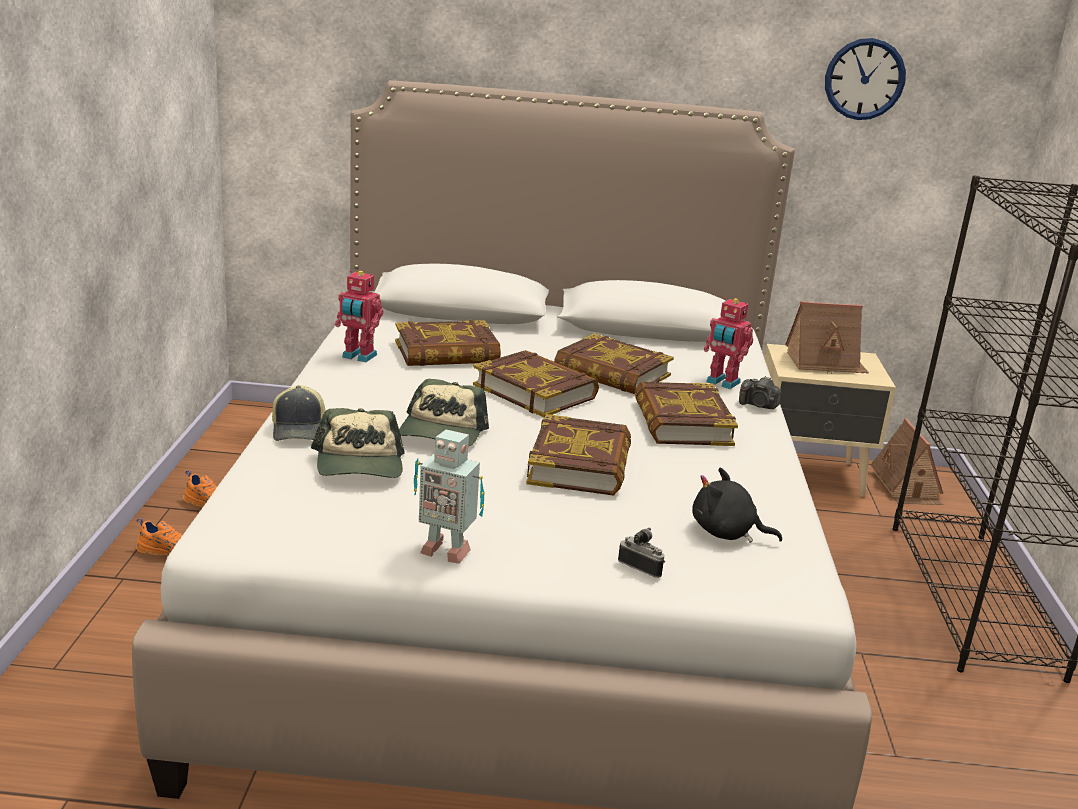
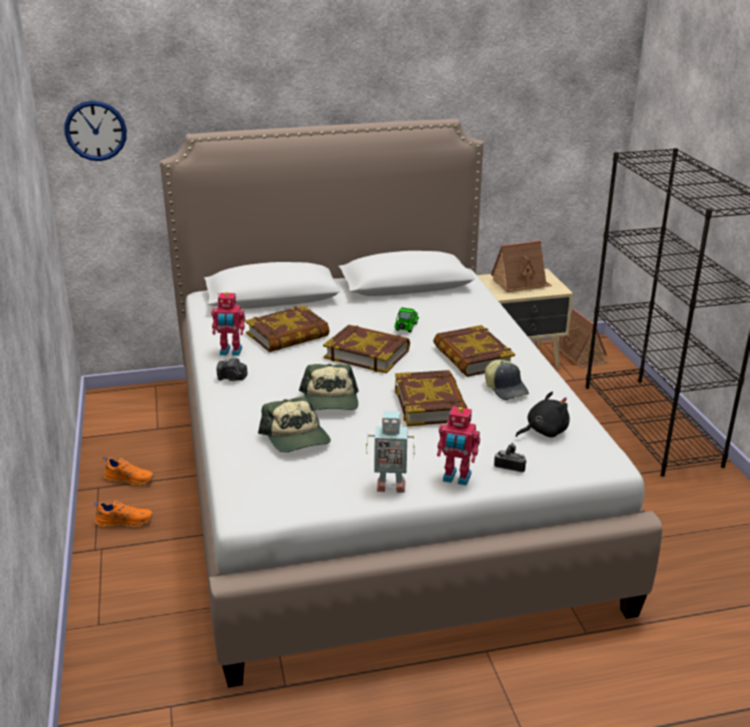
camera: 15 degrees left, 5 degrees up
cap [272,385,326,441] -> cap moved to [485,360,529,400]
book [554,333,674,394] -> toy car [394,307,419,332]
black plush toy [692,468,782,543] -> black plush toy turned 150 degrees clockwise [516,391,570,438]
toy robot [704,297,753,389] -> toy robot moved to [437,406,480,486]
camera [739,376,781,409] -> camera moved to [217,357,248,381]
wall clock [825,38,906,120] -> wall clock moved to [65,101,127,161]

